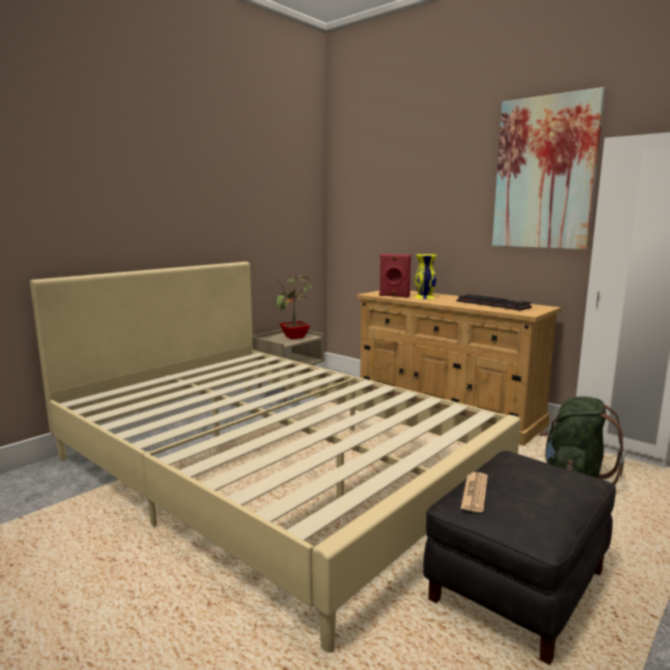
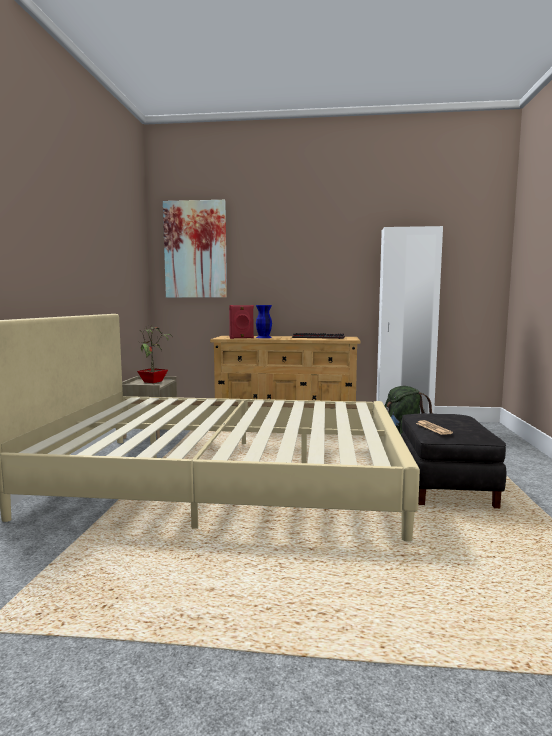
camera: 35 degrees left, 5 degrees down
yellow vase [415,254,437,299] -> blue vase [256,305,272,338]
picture [492,87,605,250] -> picture moved to [163,200,227,298]

